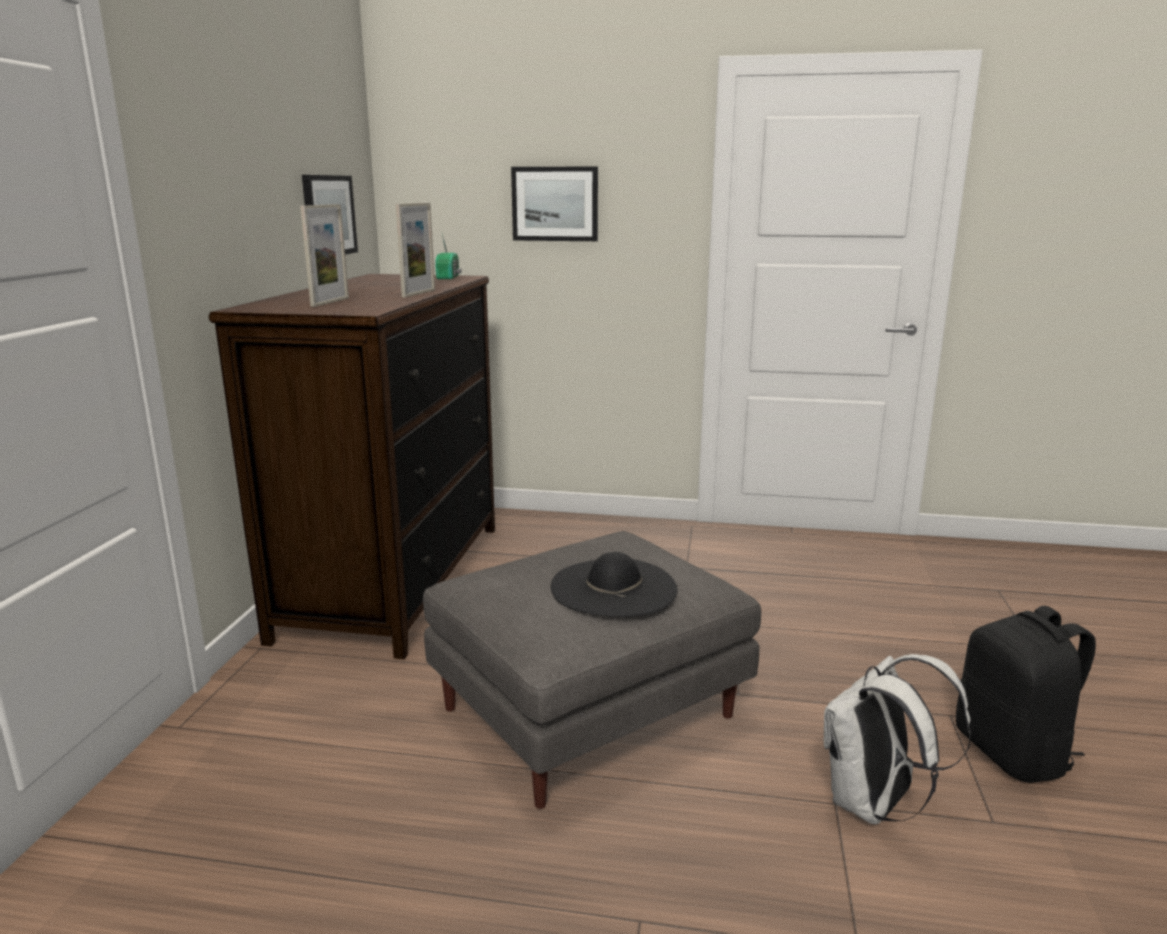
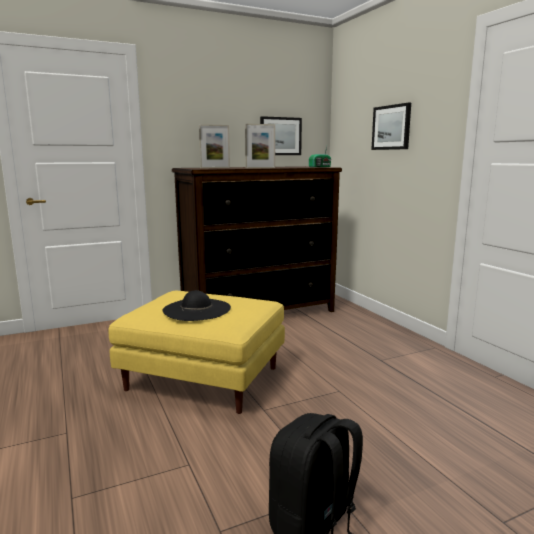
camera: 55 degrees right, 5 degrees down
grey ottoman [423,531,761,809] -> yellow ottoman [108,291,285,414]
white backpack [824,654,971,825] -> none

